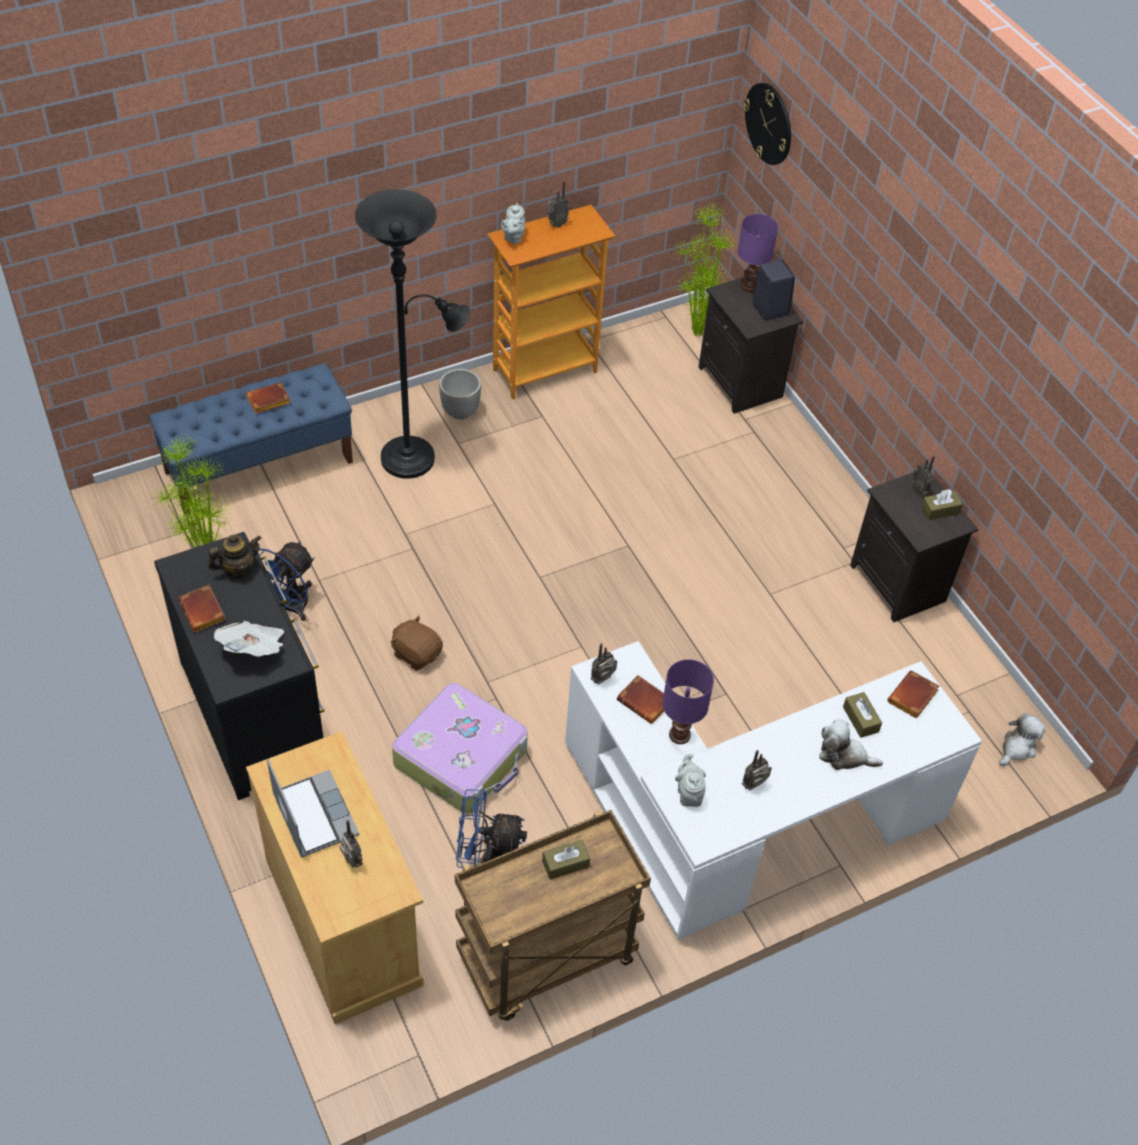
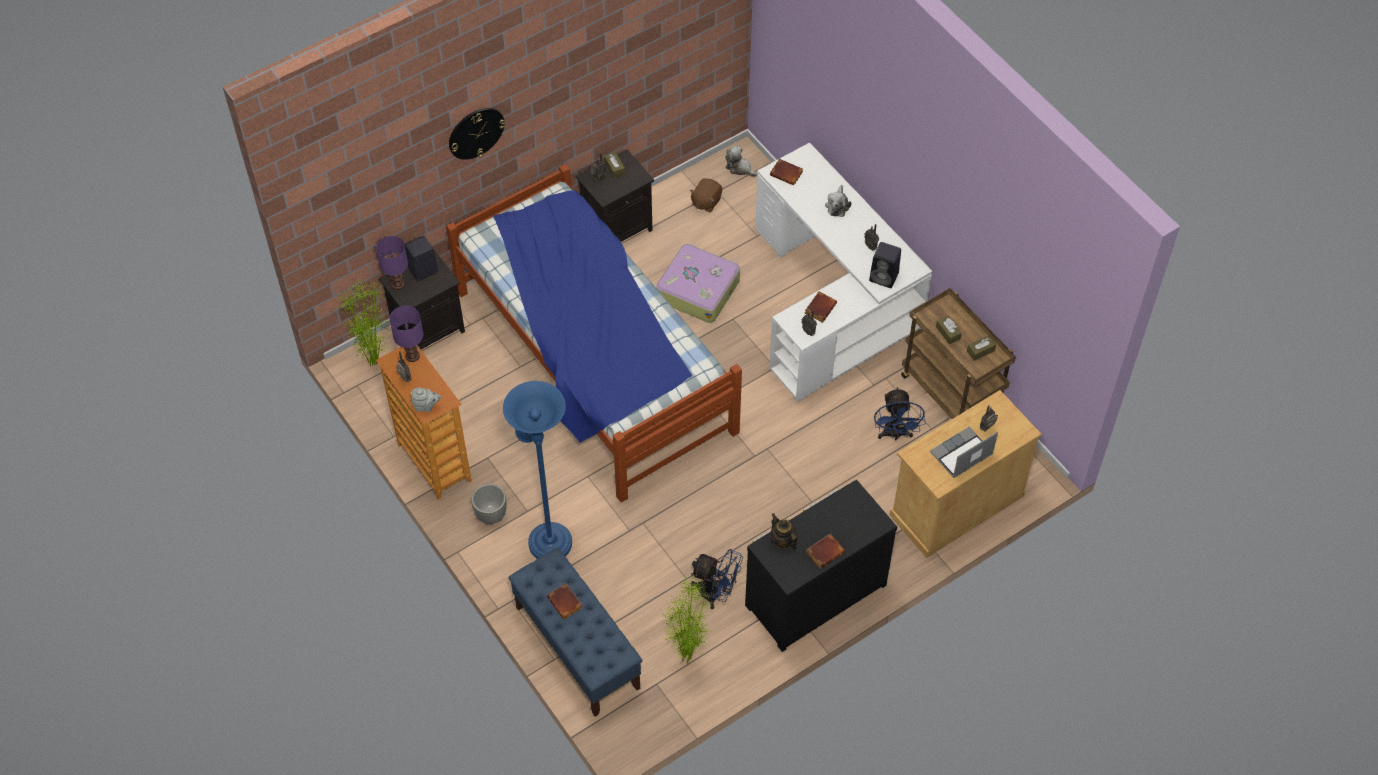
camera: 95 degrees left, 5 degrees up
newspaper [214,621,284,657] -> none
black floor lamp [355,189,470,479] -> blue floor lamp [503,381,572,559]
brown plush toy [390,615,443,671] -> brown plush toy moved to [690,178,722,212]
suitcase [392,683,528,814] -> suitcase moved to [656,244,740,323]
purple table lamp [662,659,714,744] -> purple table lamp moved to [389,306,424,362]
grey teapot [675,754,706,807] -> black speaker [869,242,901,288]
wall clock [743,83,791,165] -> wall clock moved to [449,108,505,160]
brown tissue box [843,692,882,738] -> brown tissue box moved to [967,335,996,361]
none -> bed [446,164,742,503]

